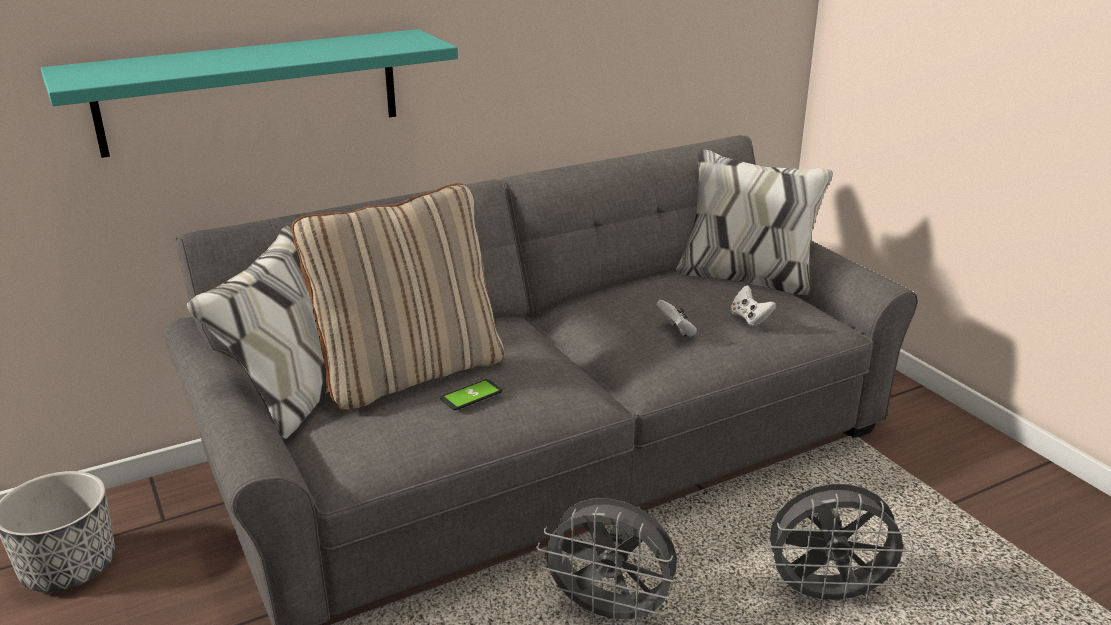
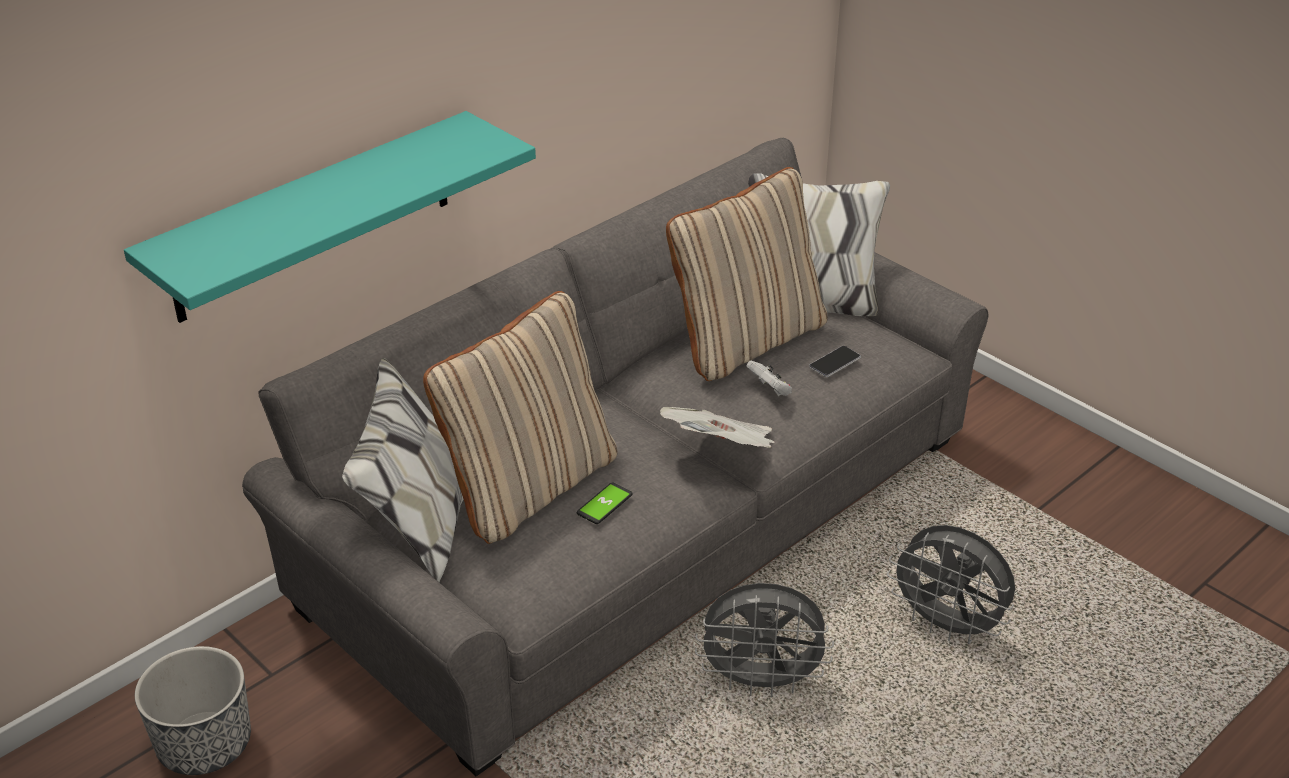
camera: 15 degrees left, 10 degrees up
white game controller [730,285,776,326] -> phone [809,346,861,377]
grey fan [765,484,914,610] -> grey fan turned 45 degrees clockwise [887,525,1015,644]
none -> newspaper [660,407,774,448]
none -> beige pillow [666,167,828,381]

